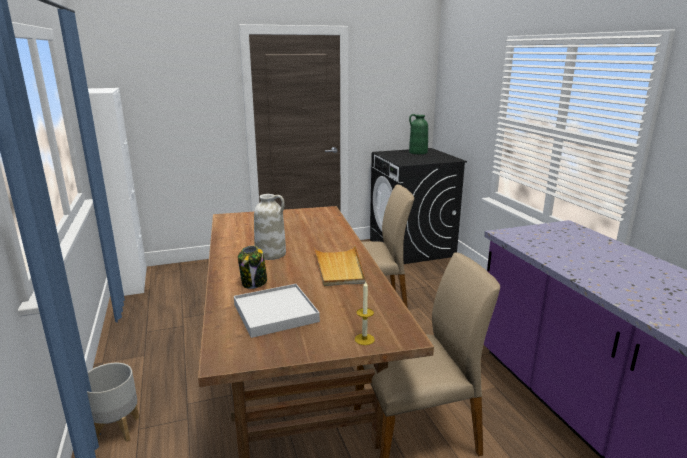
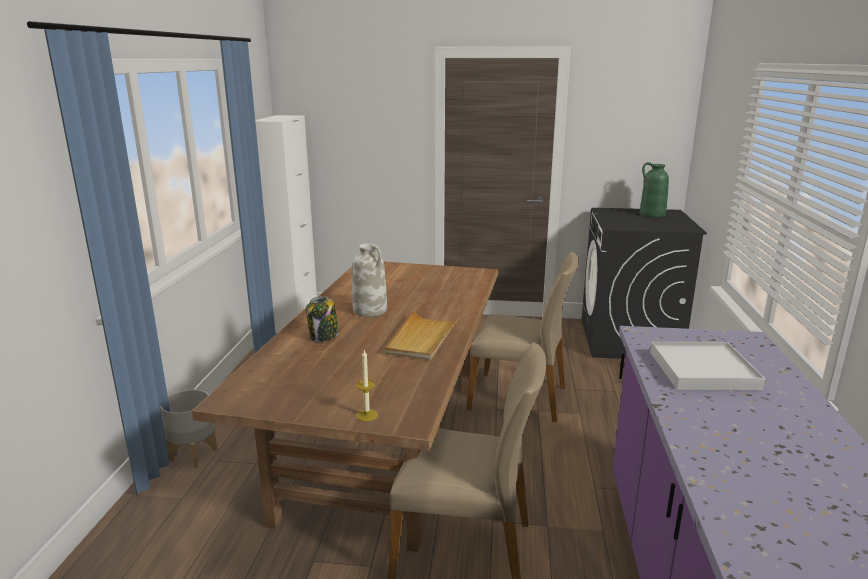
camera: 25 degrees right, 0 degrees up
white tray [234,284,320,338] -> white tray moved to [650,342,765,390]

